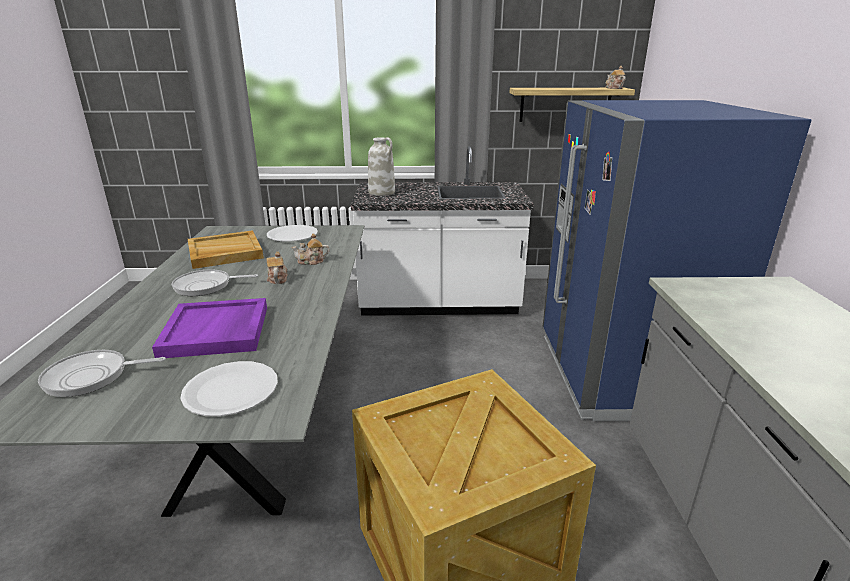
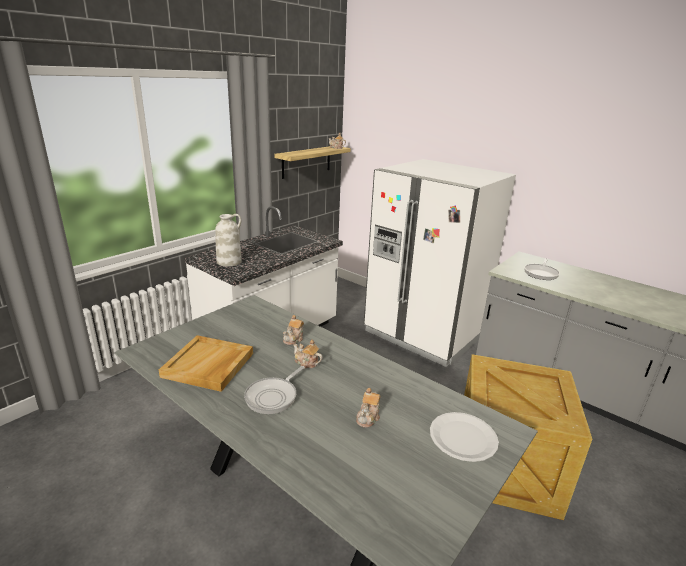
camera: 50 degrees left, 0 degrees up
frying pan [38,350,166,397] -> frying pan moved to [524,258,560,280]
purple tray [152,298,267,358] -> teapot [356,388,381,428]
white plate [267,225,318,242] -> none
blue fridge [542,100,812,422] -> white fridge [364,159,516,367]

